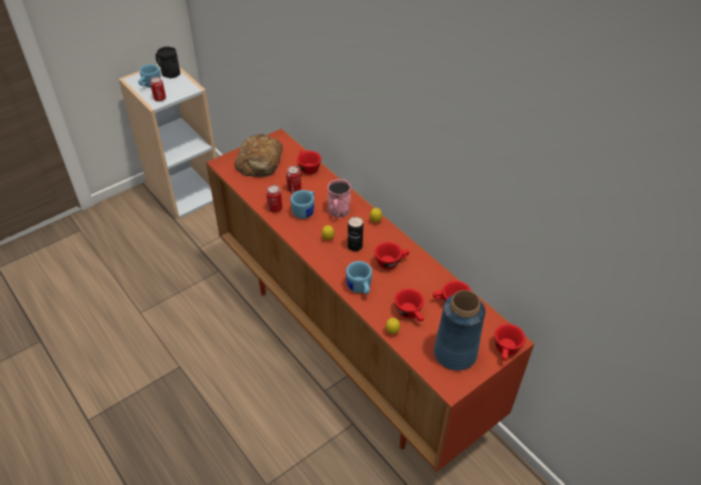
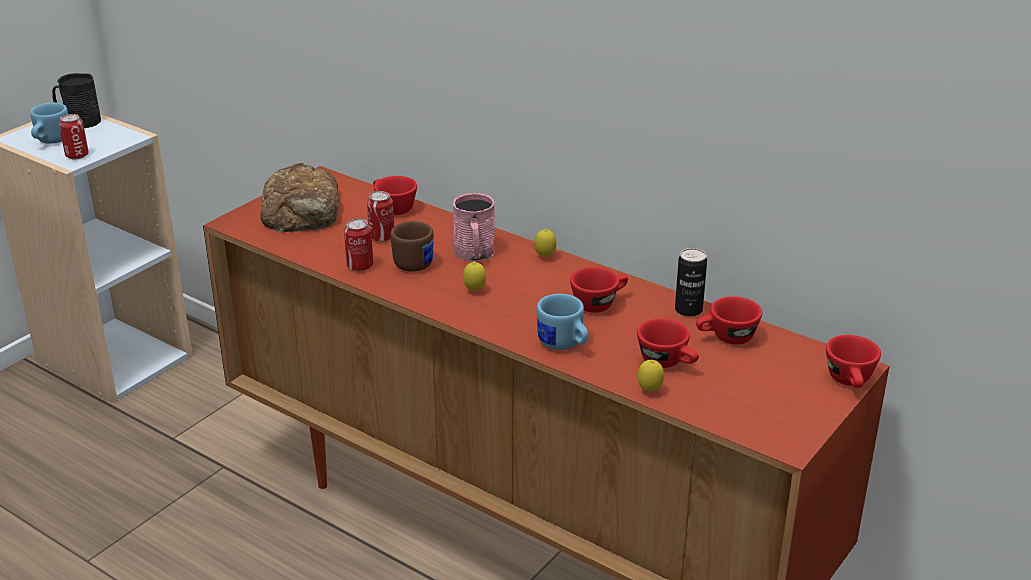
camera: 15 degrees left, 15 degrees down
blue mug [291,190,315,219] -> brown mug [390,221,434,272]
can [348,217,363,251] -> can moved to [675,248,707,317]
blue vase [434,290,485,371] -> none

